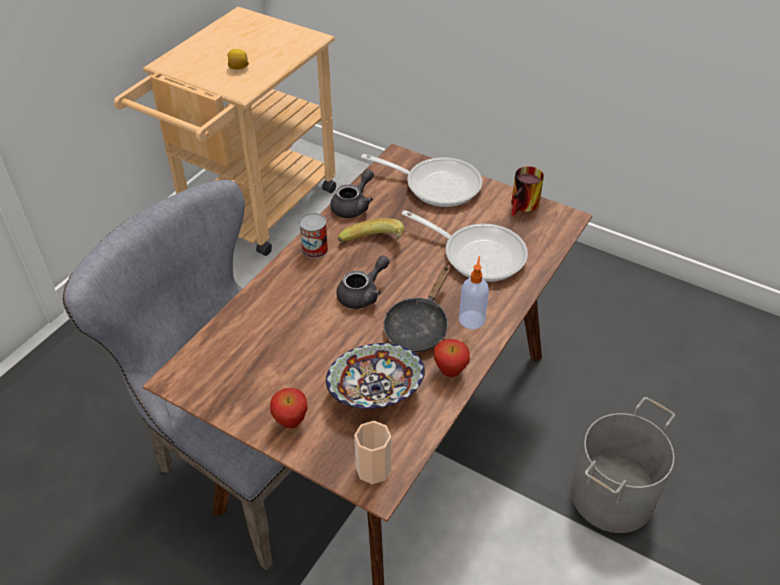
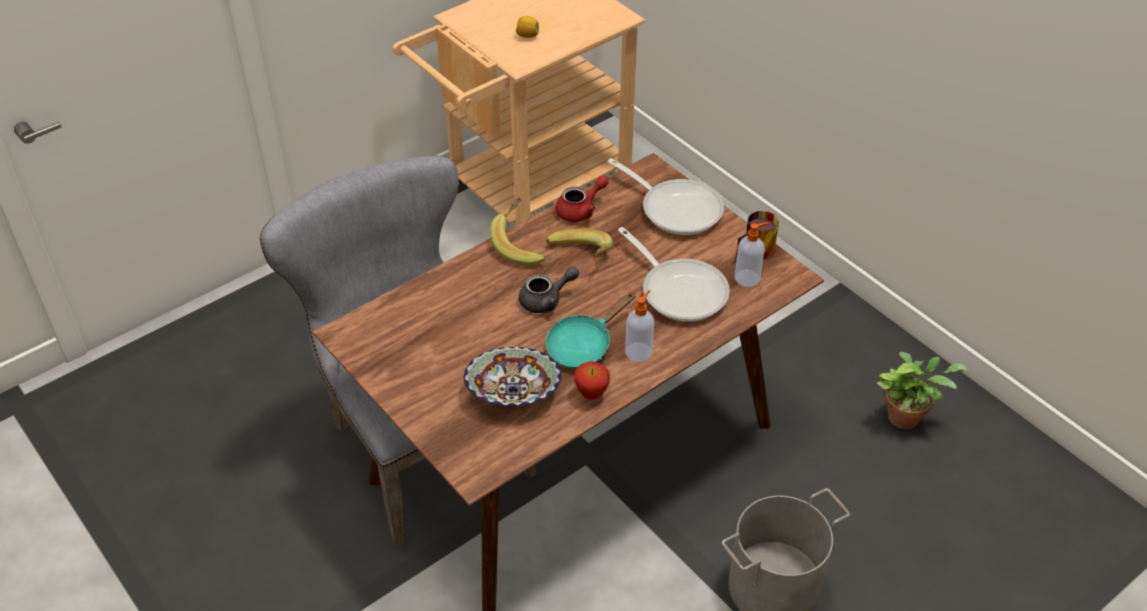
camera: 20 degrees right, 0 degrees up
apple [270,388,308,428] -> none
can [299,213,328,258] -> banana [490,197,546,266]
grey teapot [330,169,374,218] -> red teapot [556,176,609,222]
cup [354,421,391,484] -> none
black frying pan [384,265,450,352] -> turquoise frying pan [546,292,636,369]
none -> soap dispenser [734,222,769,287]
none -> potted plant [877,352,969,429]

